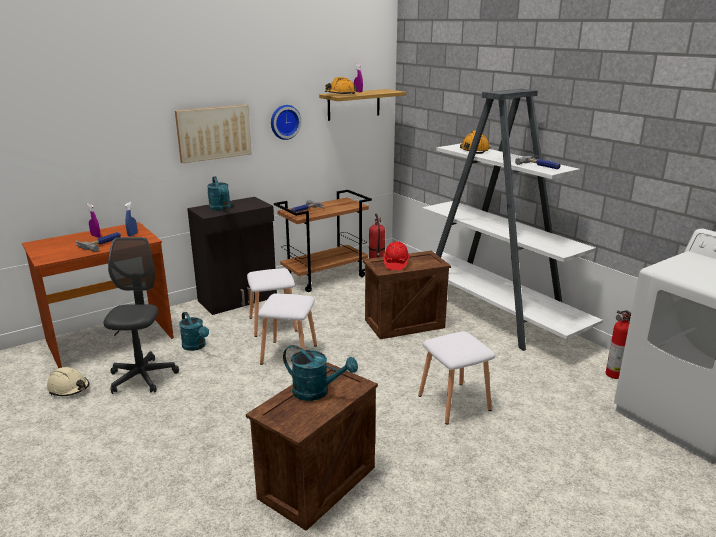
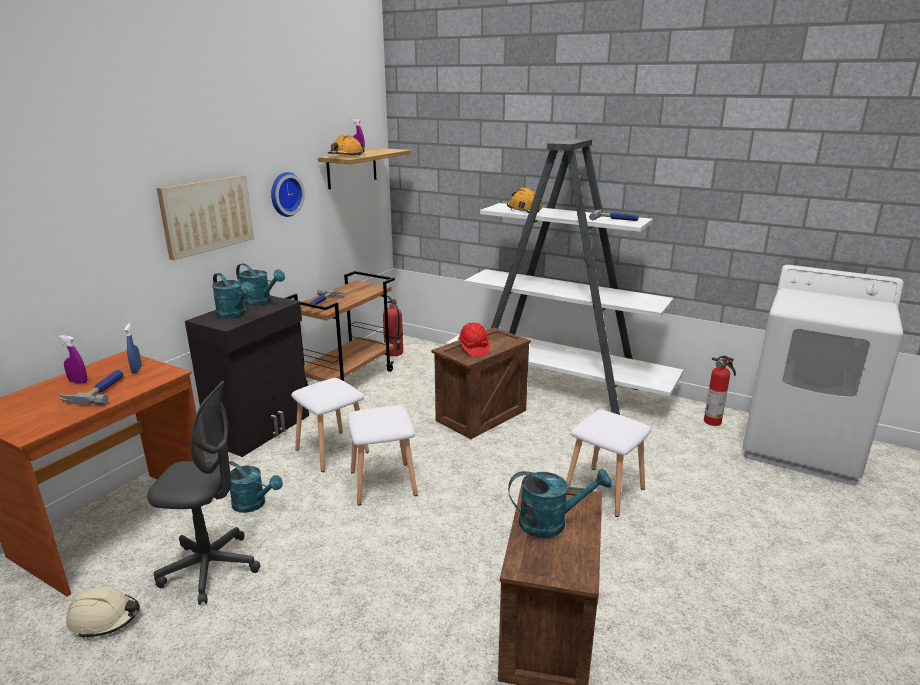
camera: 25 degrees left, 0 degrees up
grey office chair [104,237,179,394] -> grey office chair turned 120 degrees clockwise [147,381,260,605]
none -> turquoise watering can [236,263,285,306]

